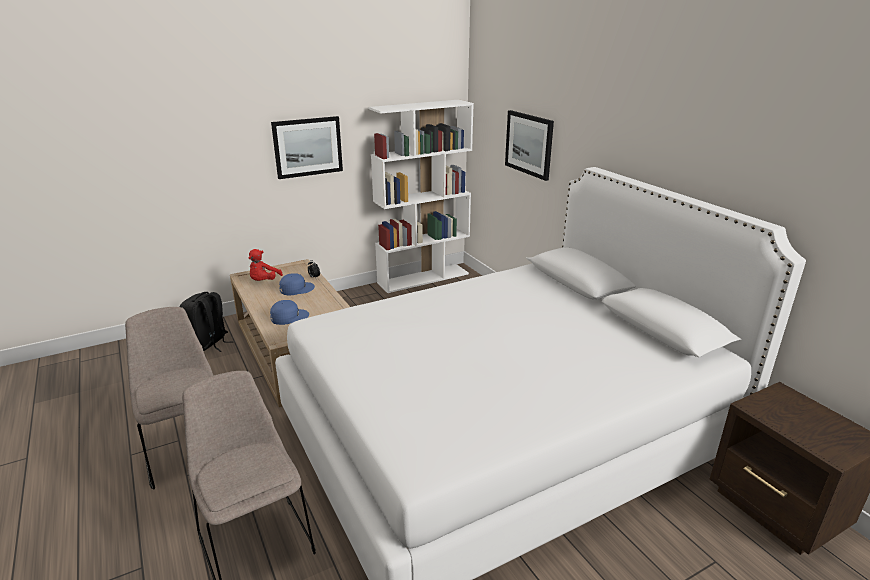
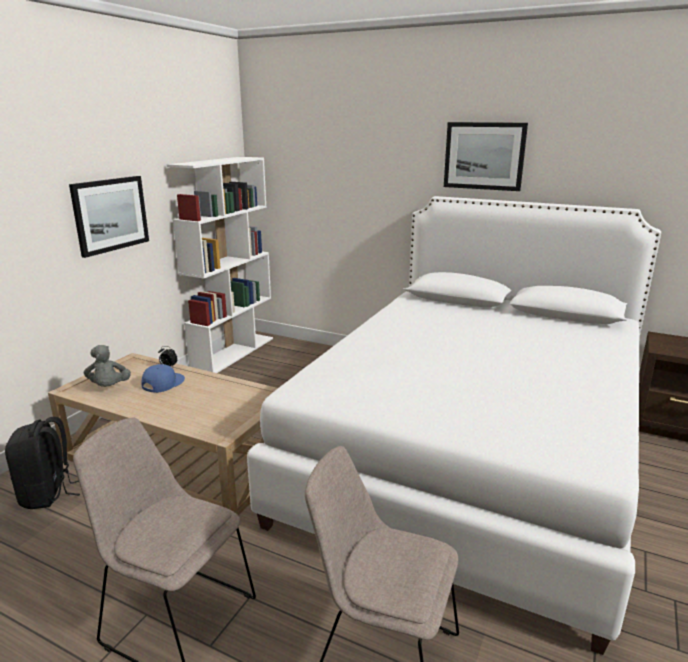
camera: 35 degrees left, 5 degrees down
red plush toy [248,249,283,281] -> grey plush toy [84,345,131,387]
blue cap [270,300,309,325] -> none
picture [505,110,554,181] -> picture moved to [444,122,528,191]

